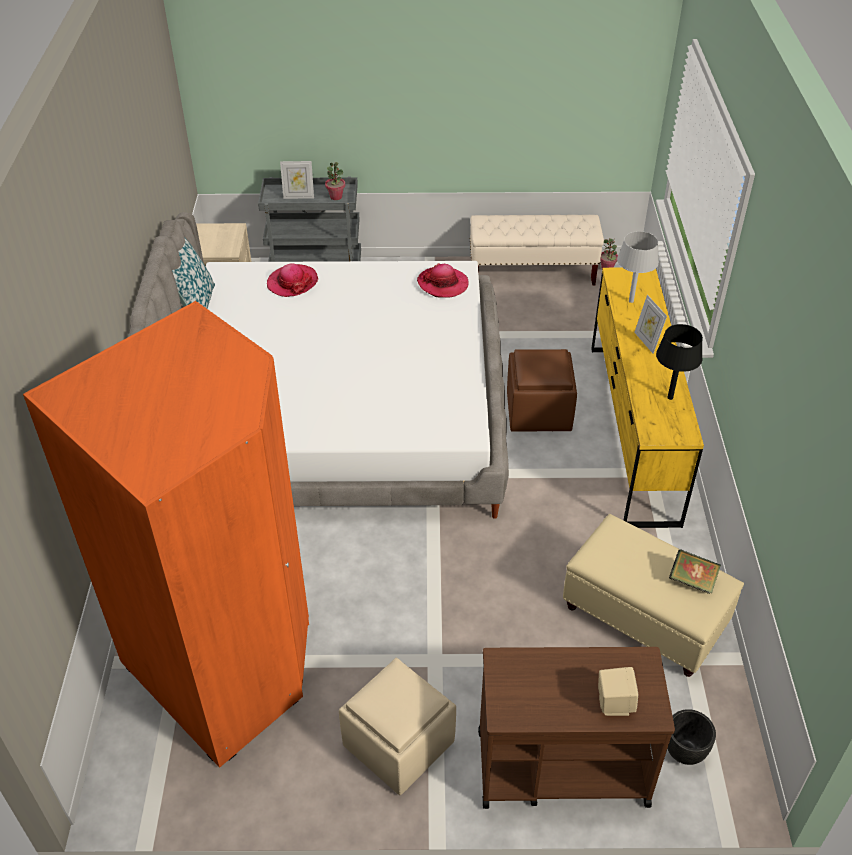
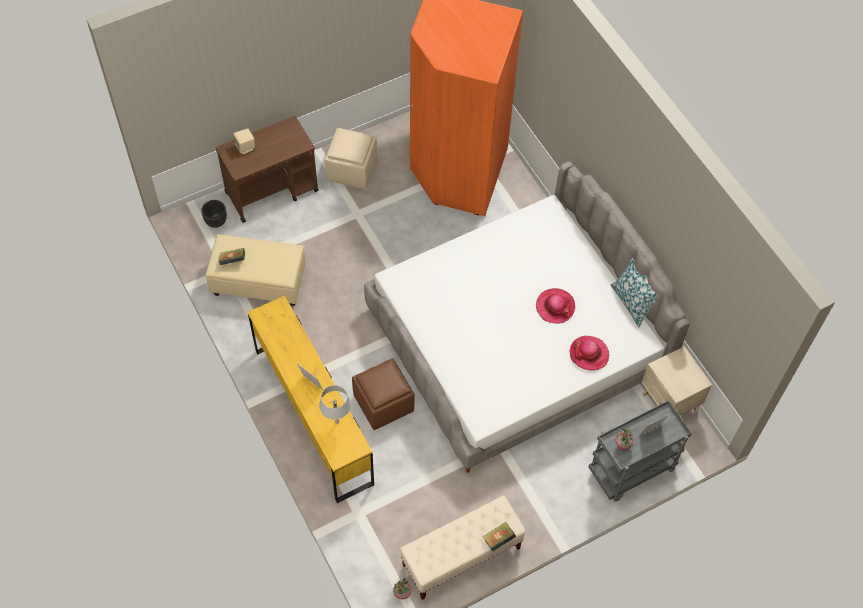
camera: 150 degrees right, 15 degrees up
hat [417,263,469,298] -> hat moved to [536,288,575,324]
black table lamp [656,324,703,400] -> none
none -> book [482,522,516,552]

